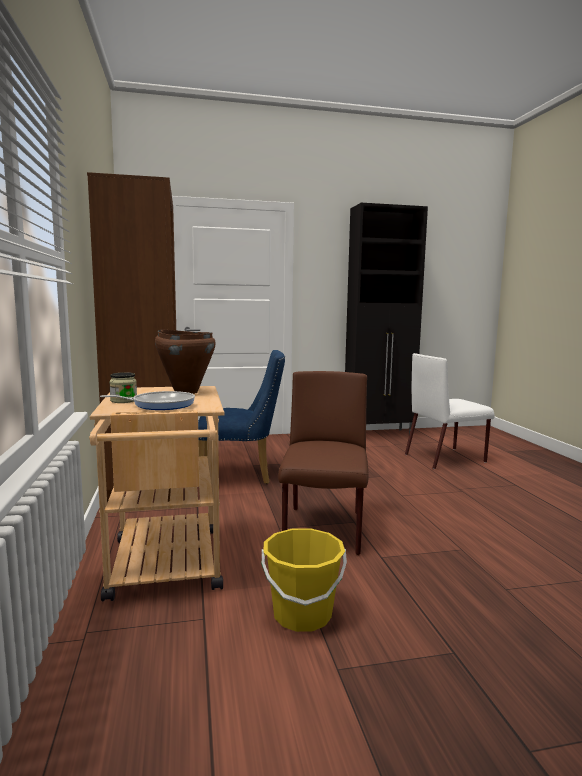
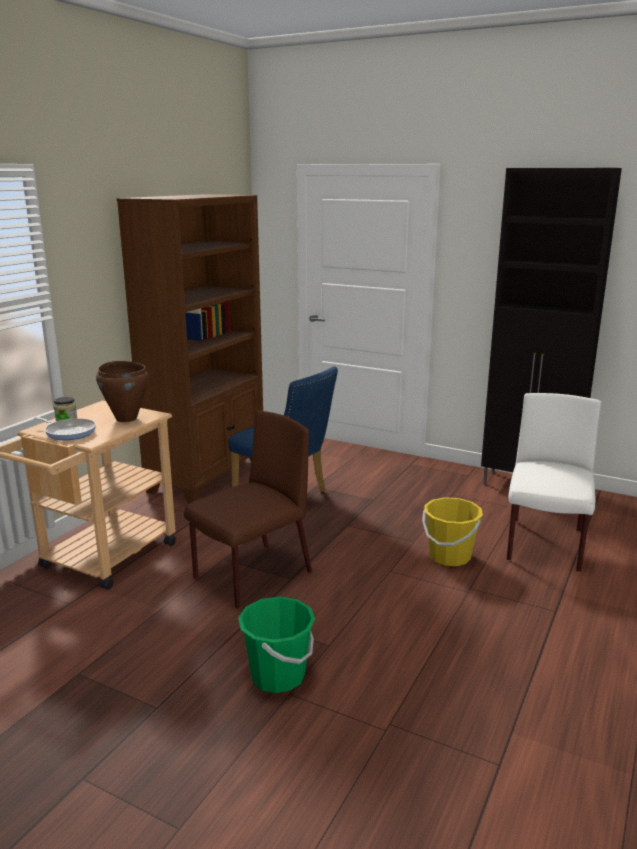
camera: 40 degrees right, 10 degrees up
yellow bucket [262,529,347,632] -> yellow bucket moved to [422,497,483,566]
white chair [405,353,495,469] -> white chair turned 90 degrees clockwise [507,393,601,572]
none -> green bucket [238,596,315,693]

